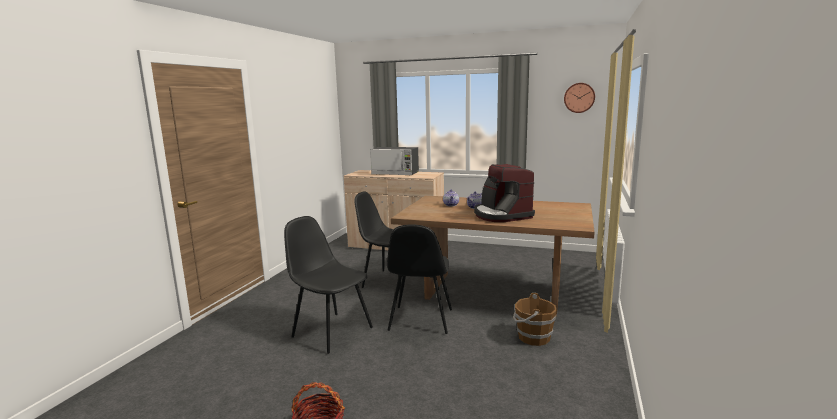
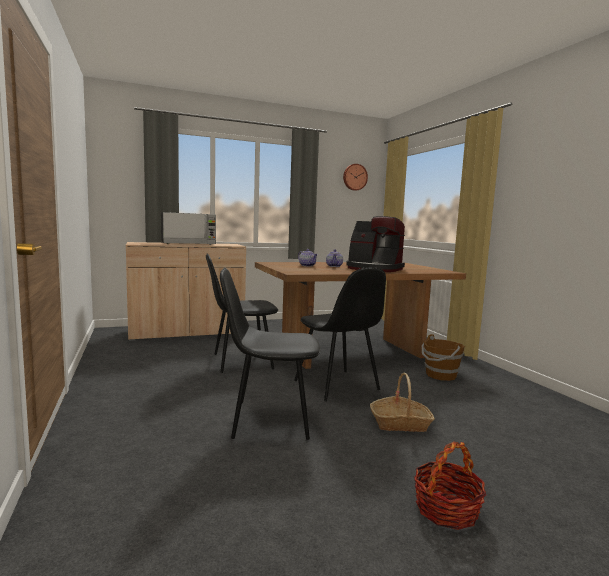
camera: 40 degrees left, 5 degrees down
none -> basket [370,373,435,432]

